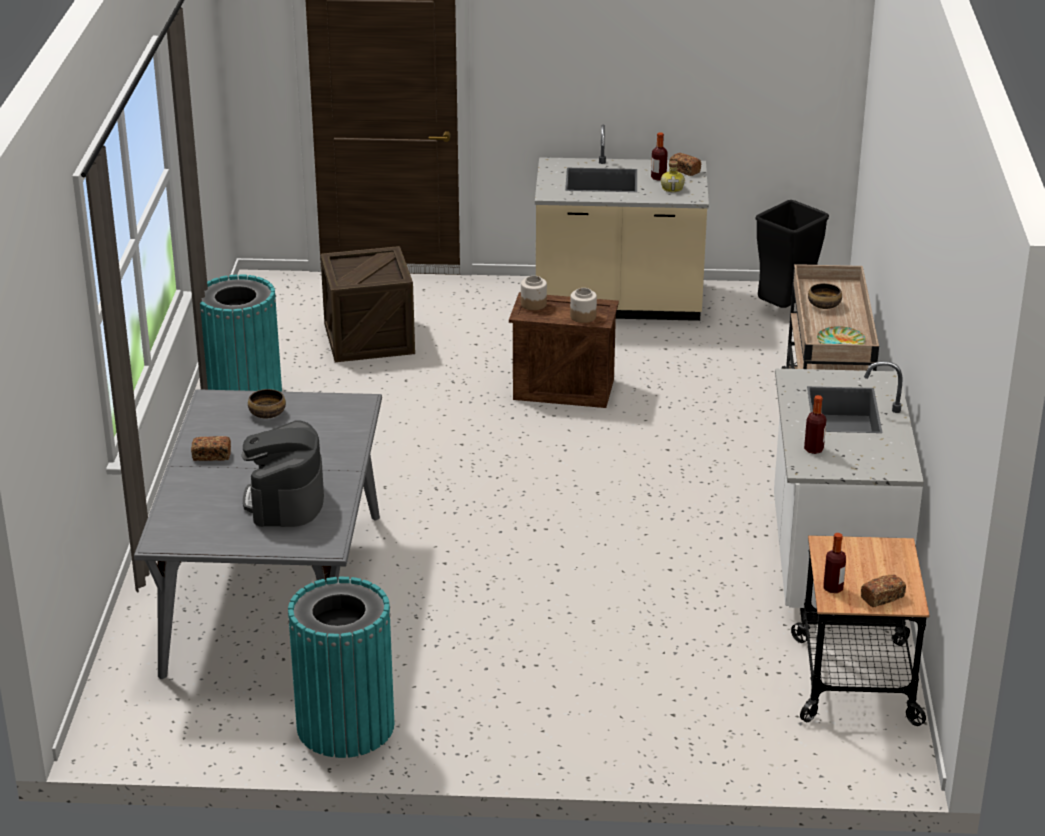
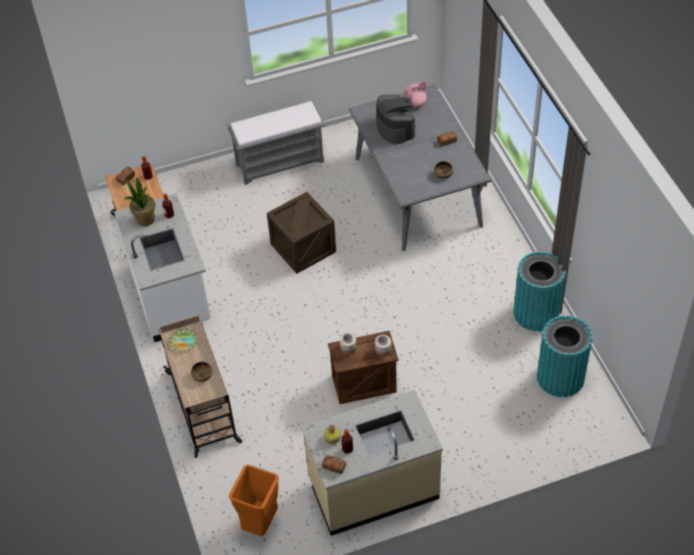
camera: 160 degrees right, 20 degrees up
turquoise trash can [288,577,394,758] -> turquoise trash can moved to [537,315,593,397]
crate [320,246,415,362] -> crate moved to [267,192,336,274]
black trash can [755,200,829,308] -> orange trash can [229,465,279,536]
none -> potted plant [124,178,155,227]
none -> grey bench [228,101,325,185]
none -> pink teapot [403,81,428,107]

